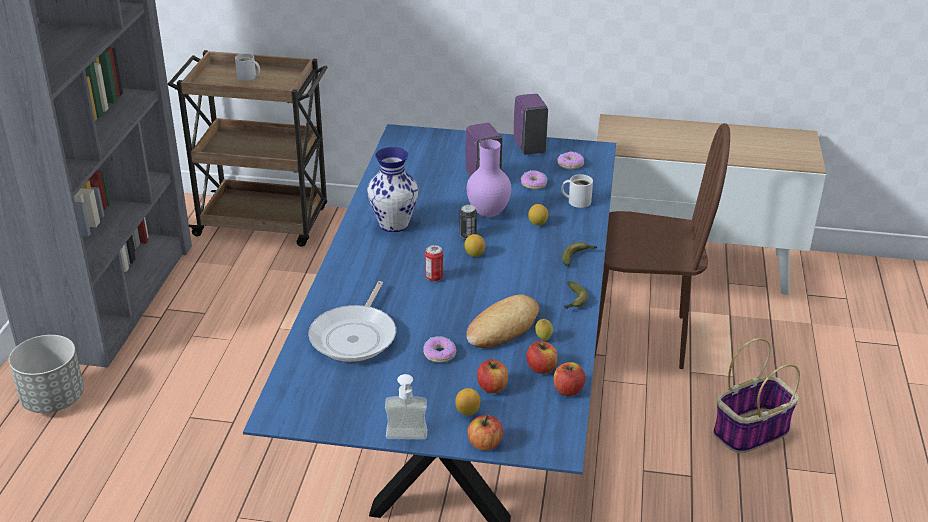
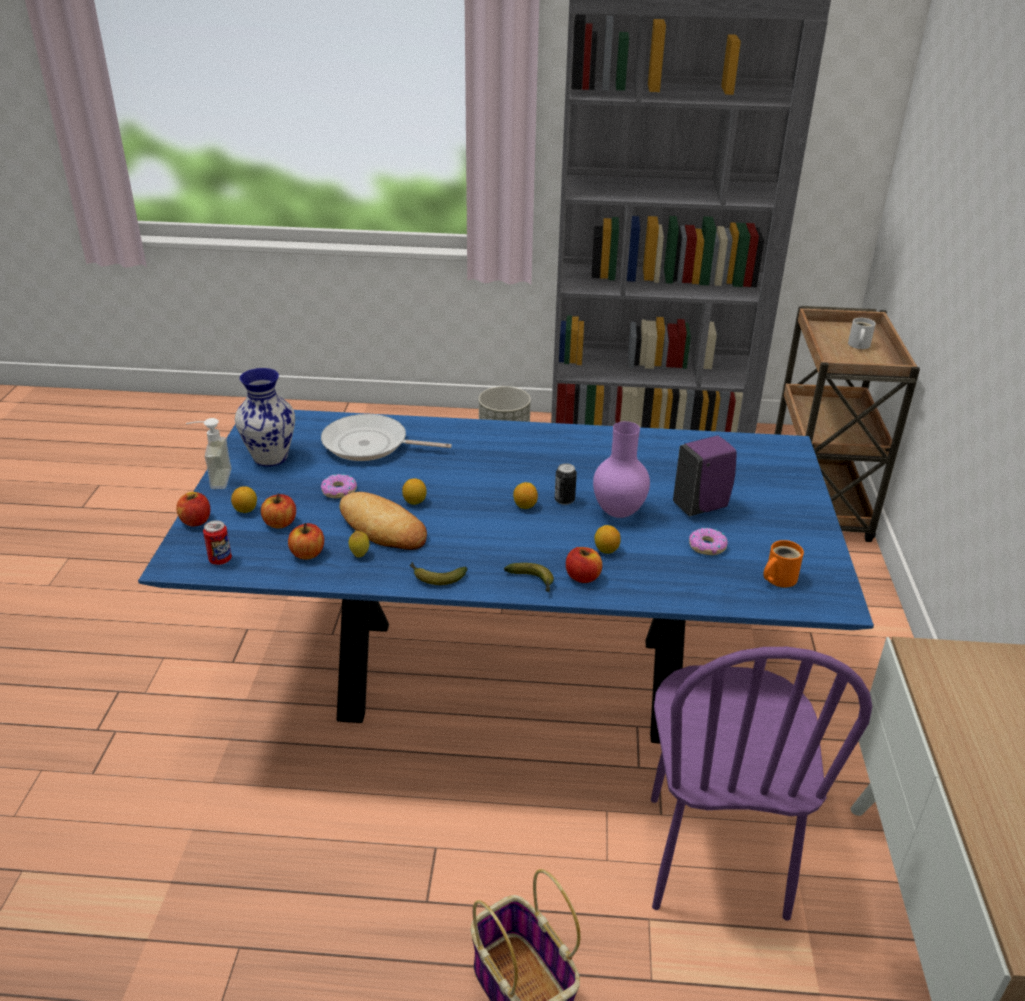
camera: 85 degrees right, 0 degrees up
vase [367,147,418,232] -> vase moved to [235,368,295,467]
can [425,245,443,281] -> can moved to [203,520,232,565]
purple soap dispenser [514,94,548,155] -> none
apple [554,362,586,396] -> apple moved to [566,547,602,583]
donut [557,152,584,169] -> orange mug [764,540,804,587]
white mug [561,174,593,208] -> none
brown chair [595,123,730,369] -> purple chair [651,647,872,920]
none -> lemon [402,478,427,505]

